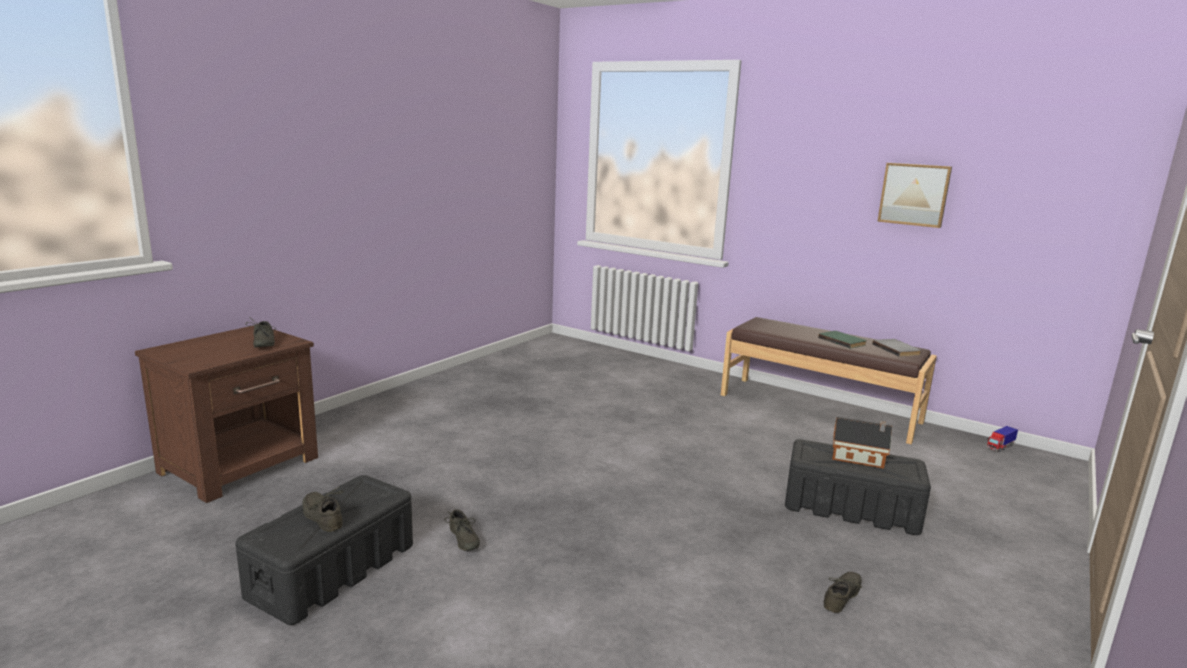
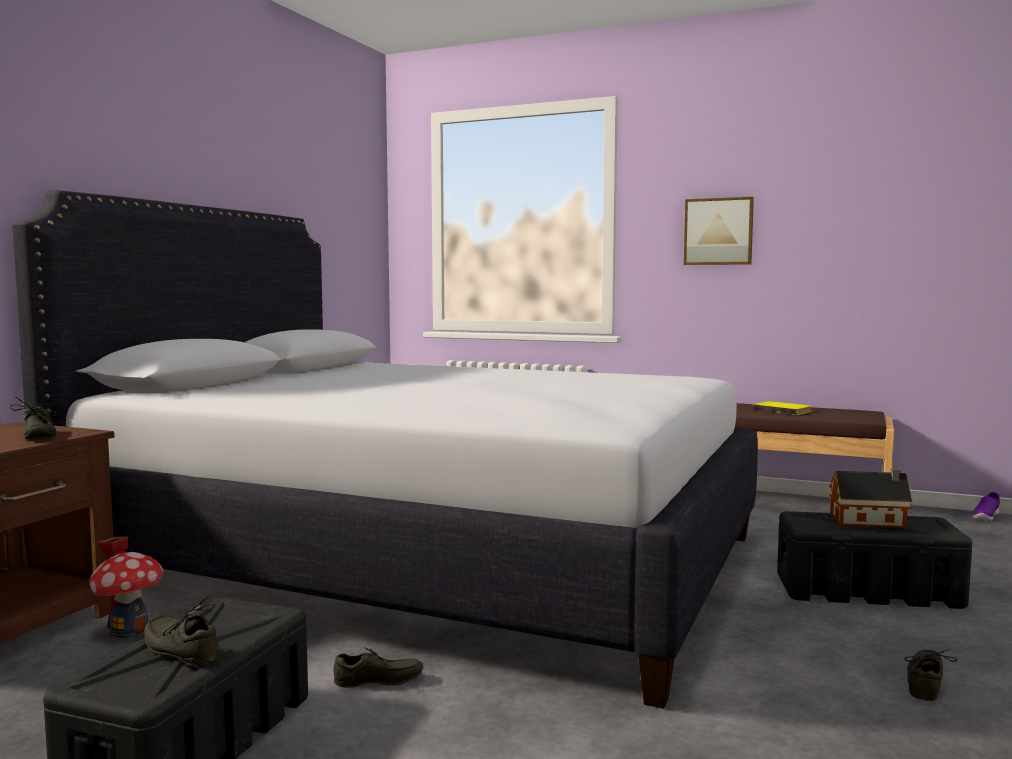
camera: 10 degrees left, 10 degrees down
grey shoe [444,509,480,551] -> grey shoe turned 60 degrees counterclockwise [334,647,423,688]
green book [818,331,867,349] -> yellow book [752,401,812,415]
grey book [872,339,922,357] -> none
picture [877,163,952,228] -> picture moved to [684,197,754,265]
toy truck [987,426,1018,452] -> purple shoe [973,492,1000,521]
none -> white bed [12,190,758,709]
none -> toy house [89,537,163,638]

